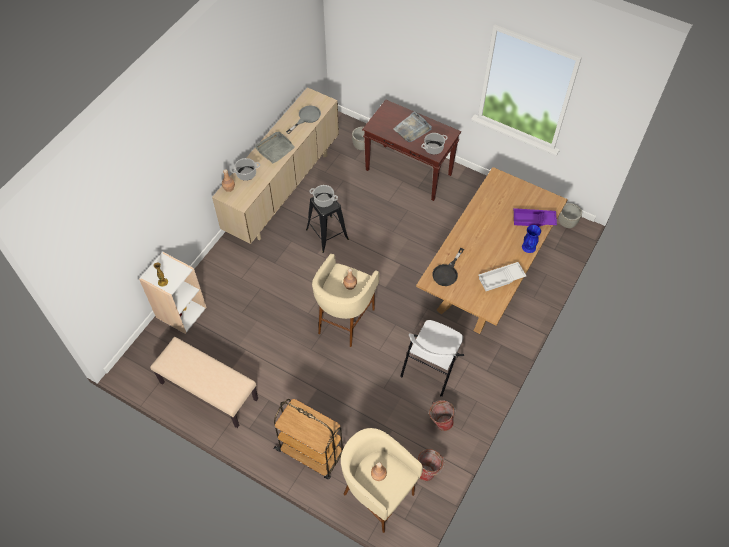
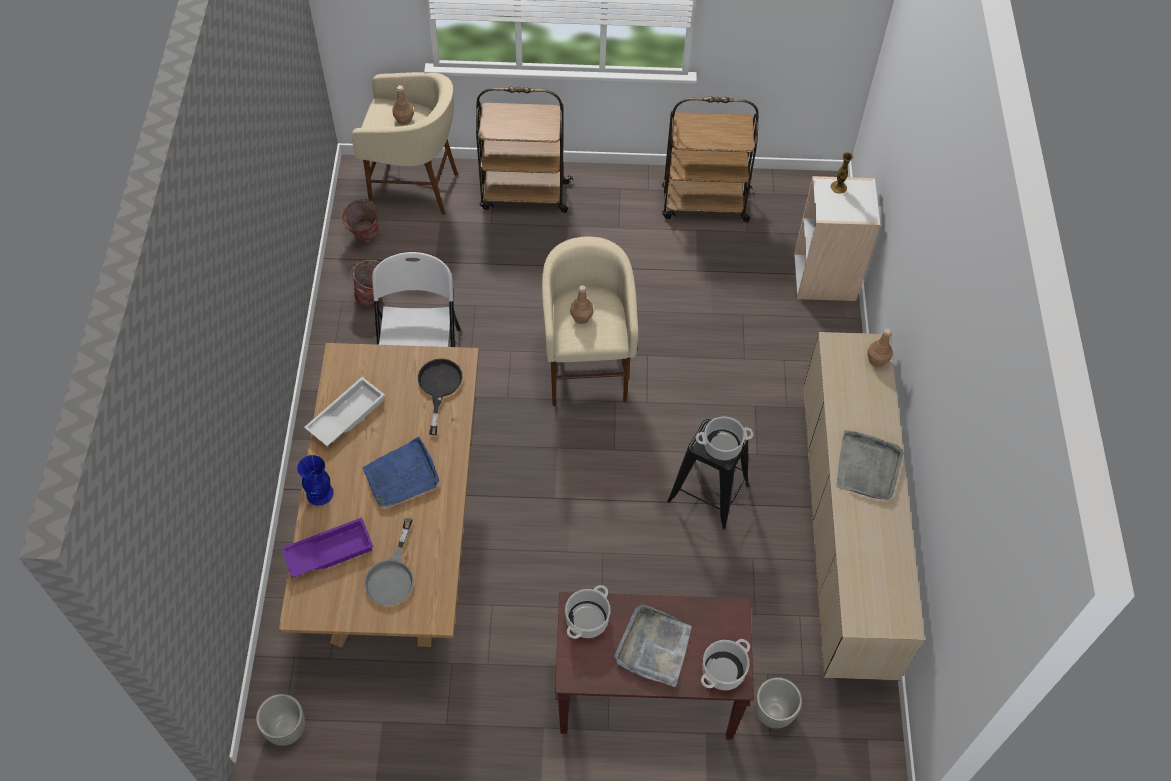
camera: 150 degrees right, 0 degrees up
beige bench [150,337,258,428] -> brown cart [662,96,759,222]
cooking pot [230,158,260,181] -> cooking pot moved to [701,639,750,690]
grey frying pan [286,105,321,134] -> grey frying pan moved to [364,518,414,605]
none -> blue tray [363,436,439,507]

